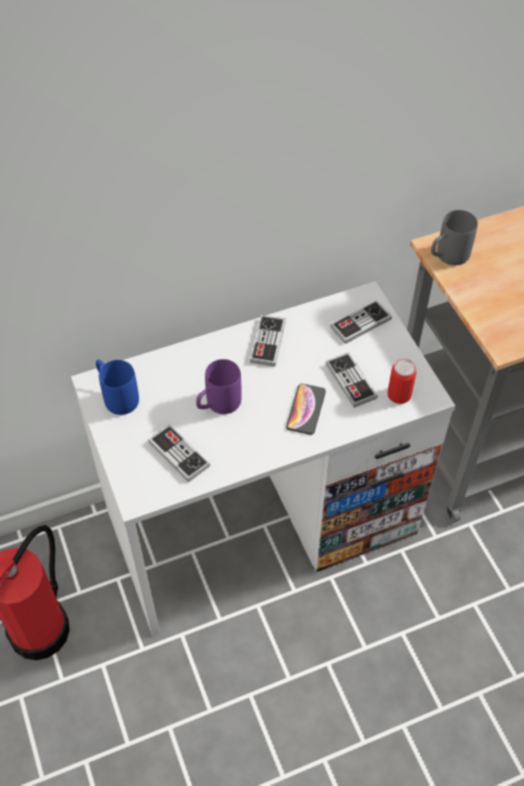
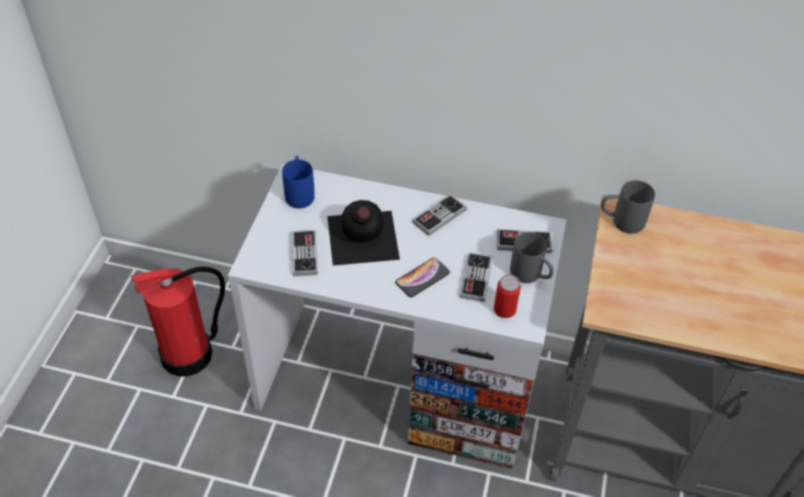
camera: 35 degrees right, 5 degrees down
purple mug [196,359,242,414] -> black bottle [327,200,400,266]
none -> grey mug [510,232,554,283]

